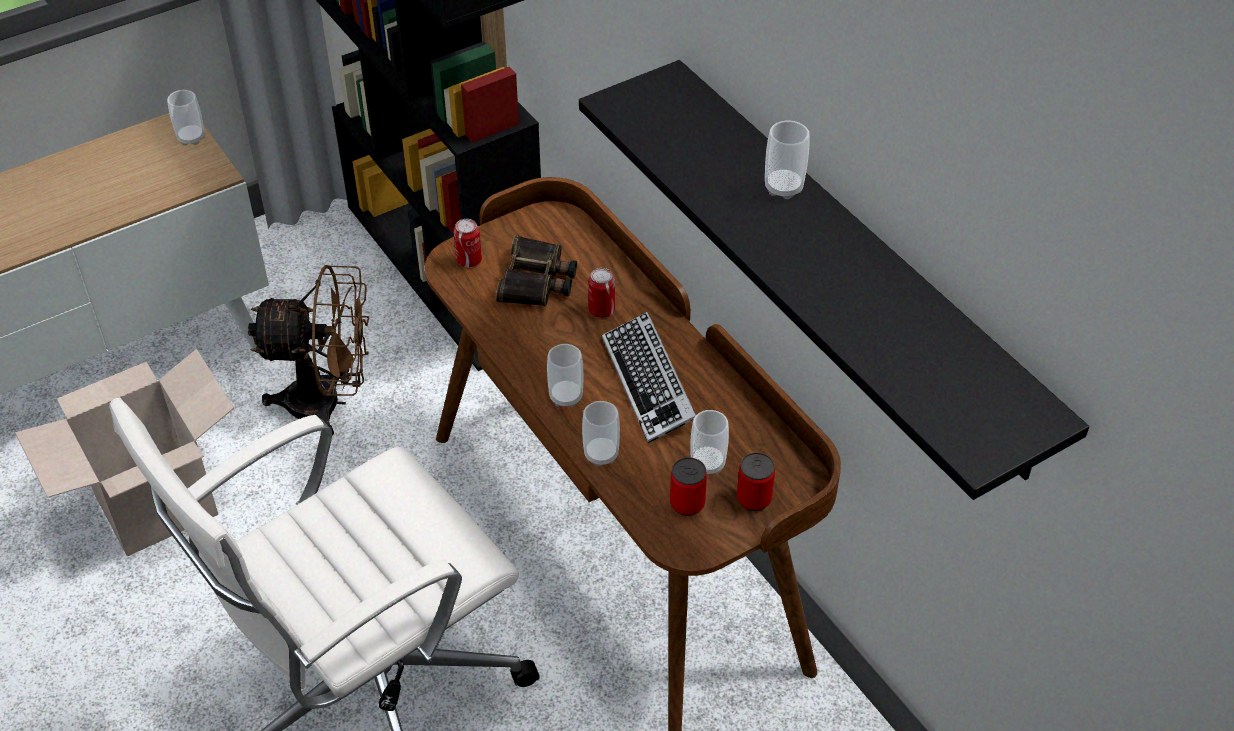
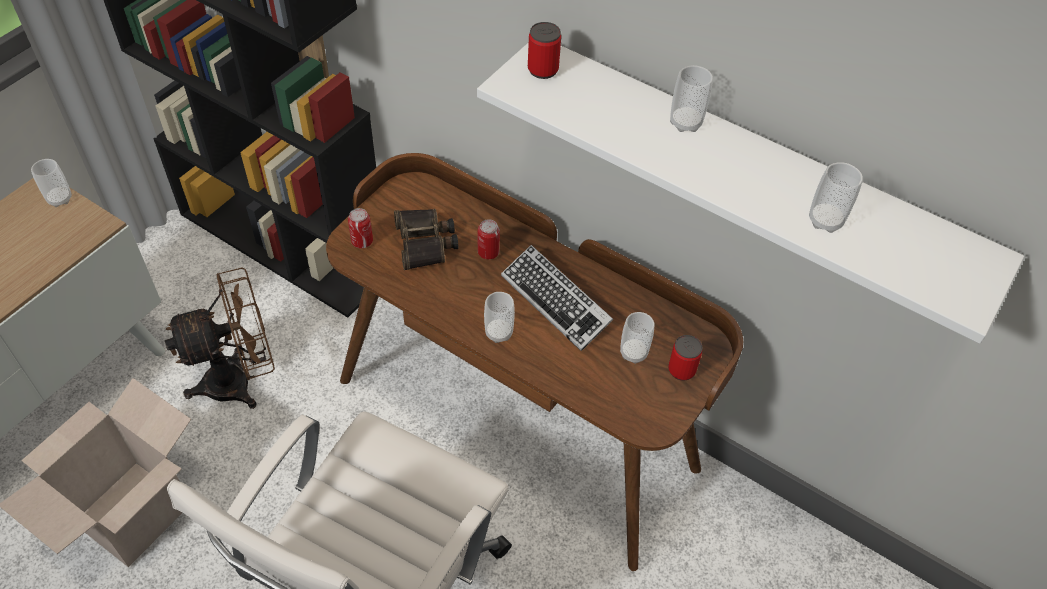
camera: 25 degrees left, 5 degrees up
black shelf [579,60,1089,500] -> white shelf [477,42,1024,344]
cup [582,401,620,466] -> cup moved to [809,162,863,233]
can [670,457,707,516] -> can moved to [528,22,561,79]

